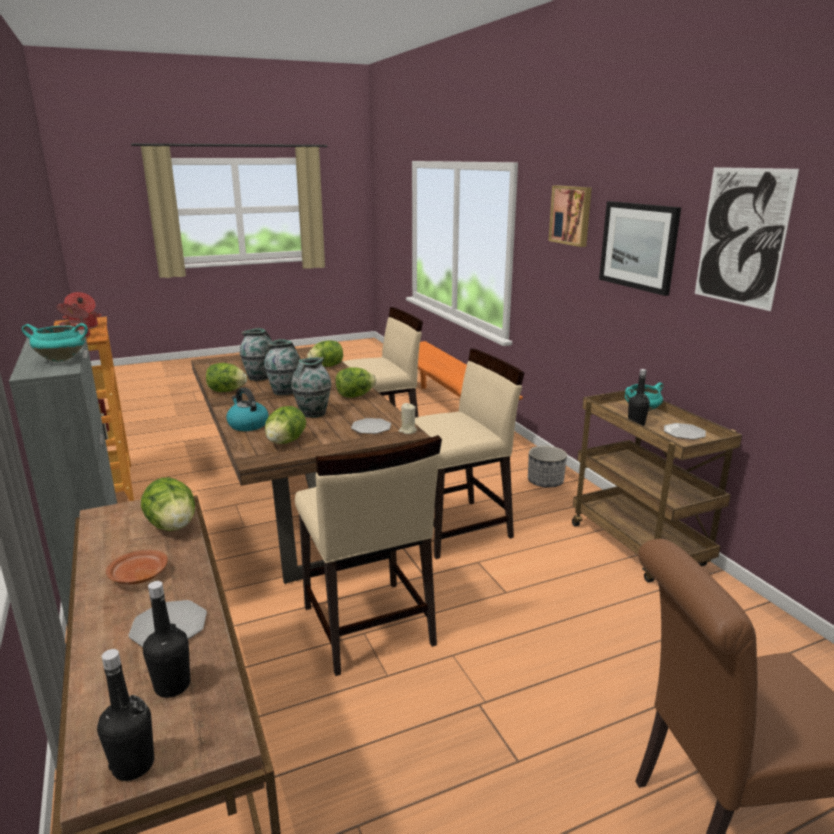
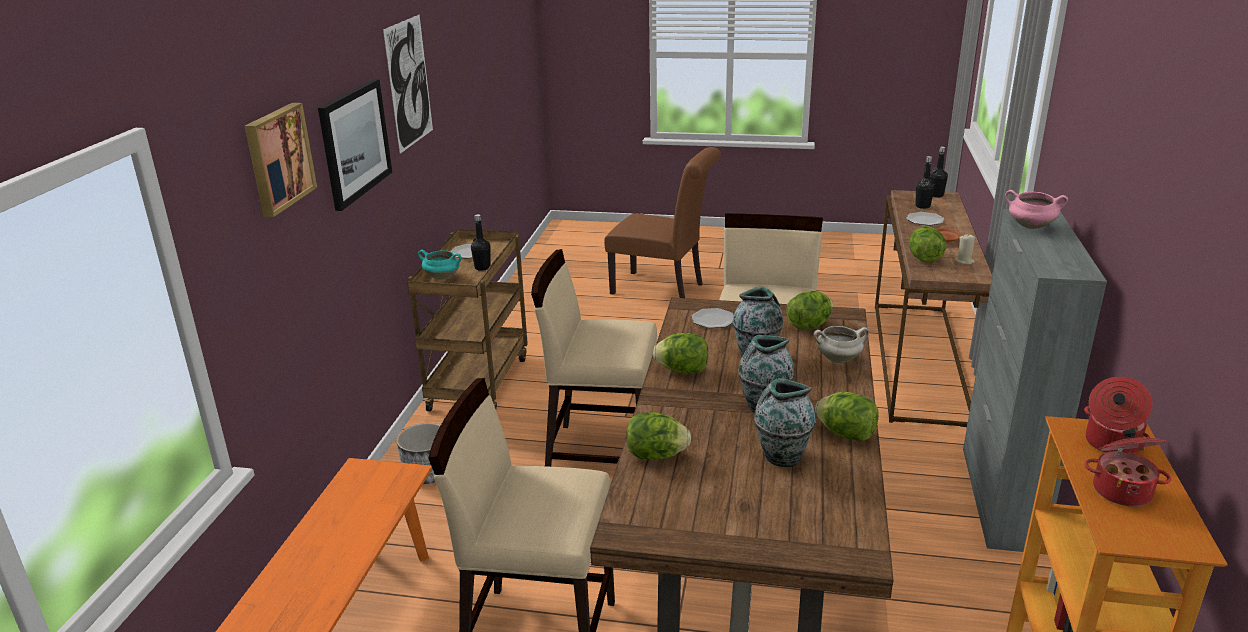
camera: 145 degrees left, 5 degrees up
turquoise cooking pot [22,323,88,362] -> pink cooking pot [1005,190,1068,229]
kettle [226,388,268,431] -> white cooking pot [814,326,869,363]
beige candle [398,403,417,434] -> beige candle moved to [955,234,975,264]

